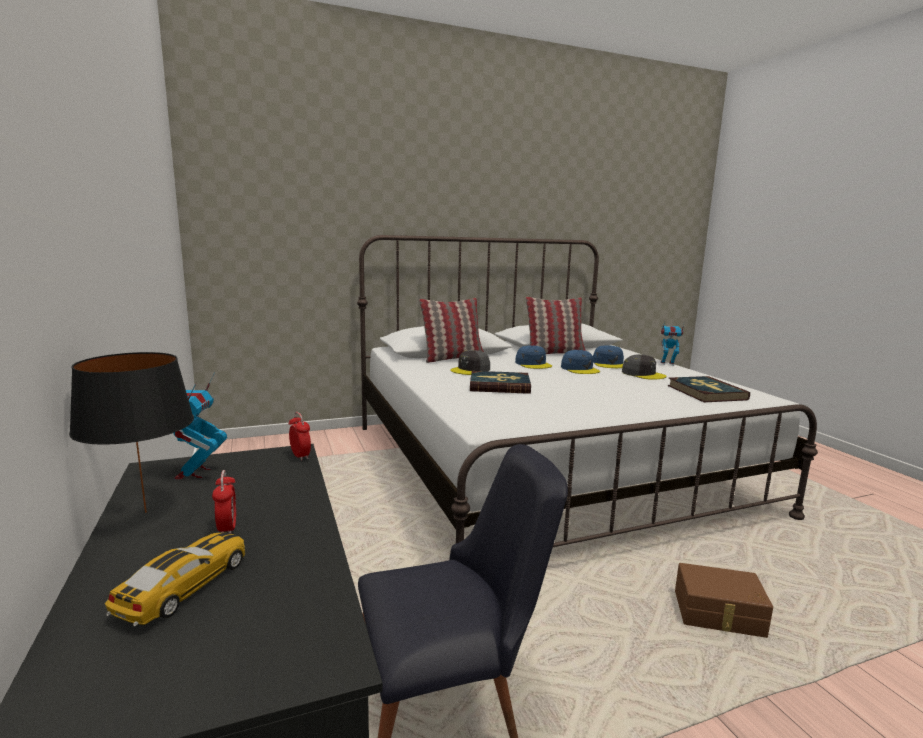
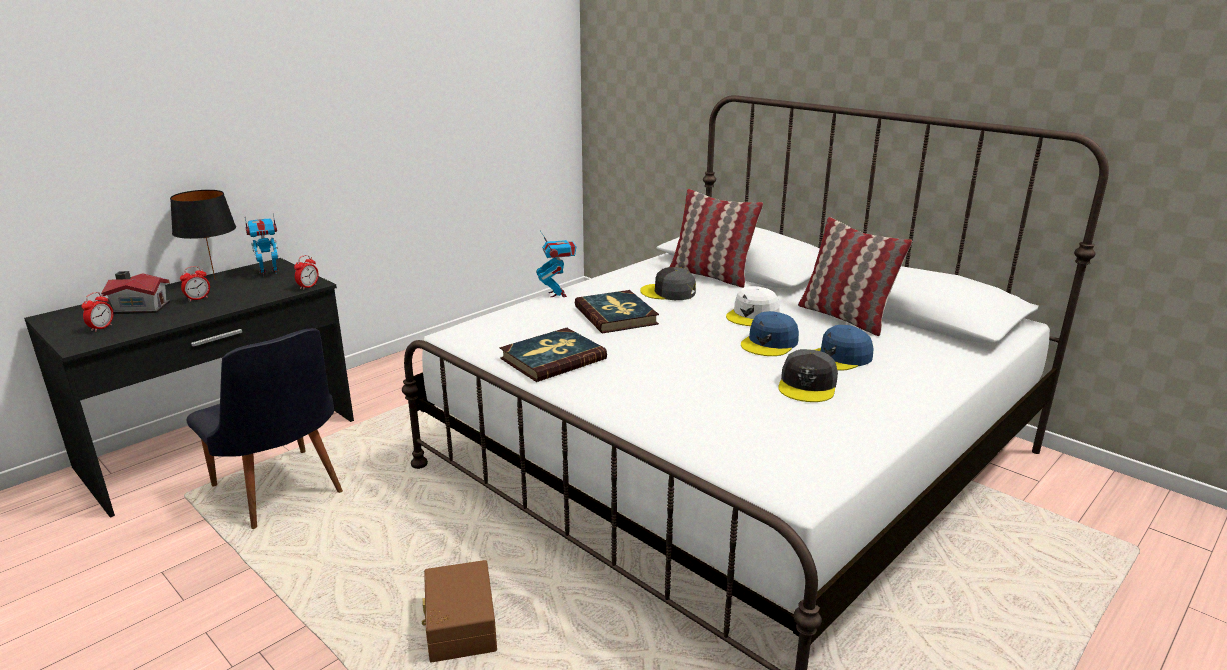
camera: 65 degrees right, 10 degrees up
toy car [105,533,245,626] -> toy house [101,271,170,314]
blue cap [515,345,552,369] -> white cap [726,286,780,326]
toy robot [661,321,685,365] -> toy robot moved to [536,231,576,297]
book [668,376,750,402] -> book moved to [500,328,607,382]
none -> alarm clock [82,292,113,332]

